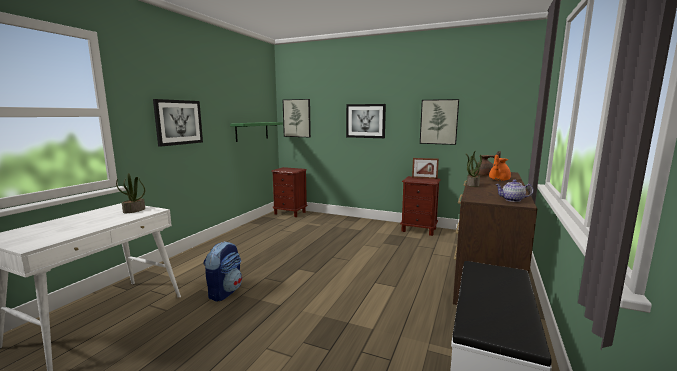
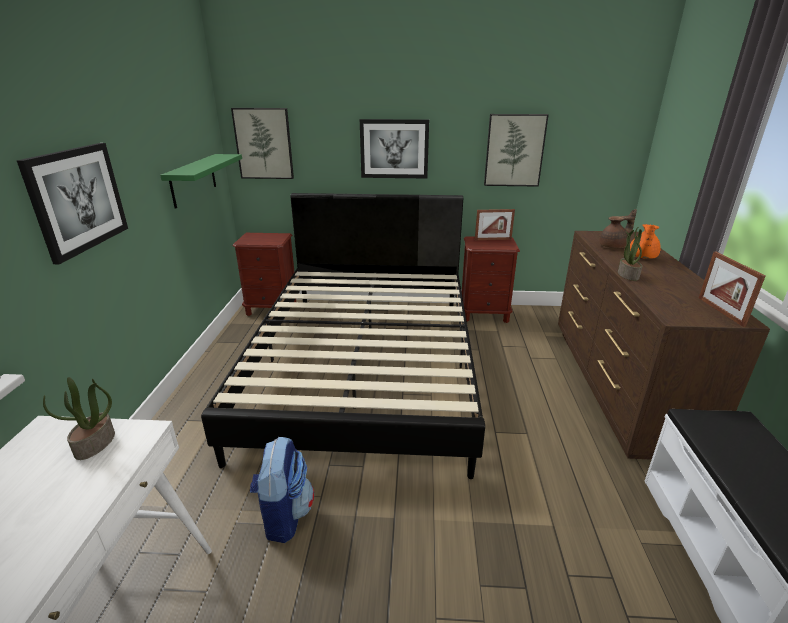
camera: 20 degrees left, 15 degrees up
teapot [495,180,534,202] -> picture frame [699,252,765,327]
none -> black bed [201,193,485,479]

